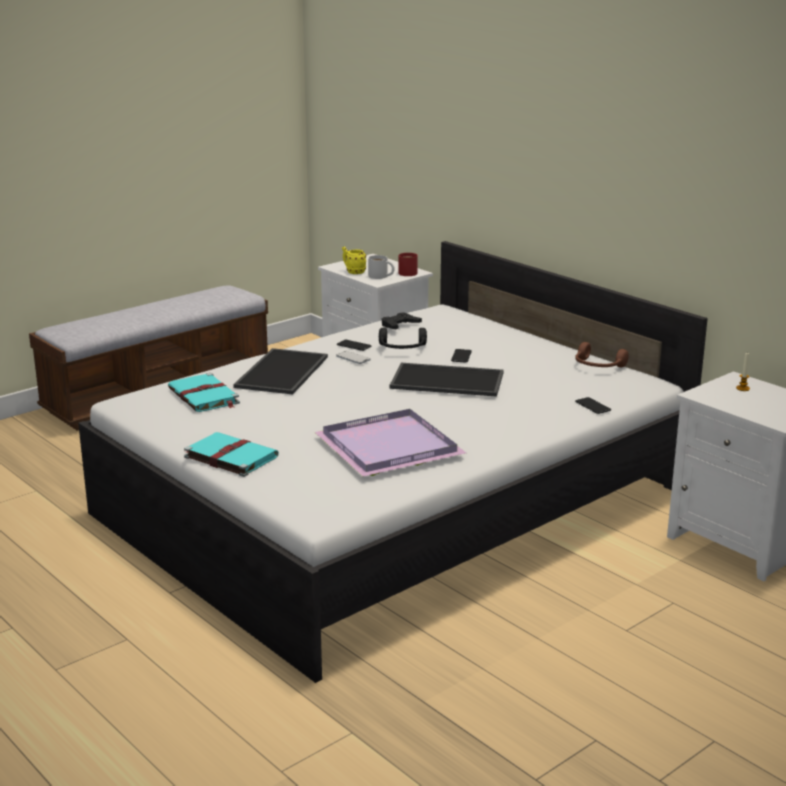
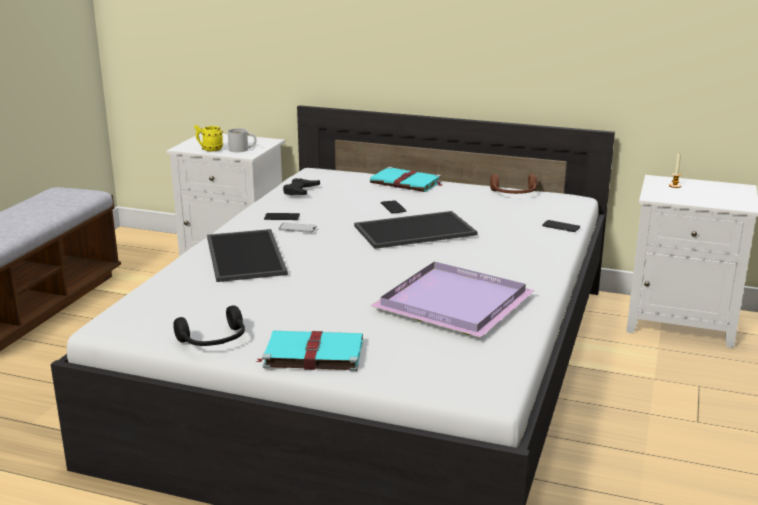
camera: 30 degrees left, 0 degrees up
turquoise book [168,373,240,412] -> turquoise book moved to [370,167,441,192]
black headphones [379,328,427,349] -> black headphones moved to [173,305,245,346]
red mug [399,253,418,276] -> none

